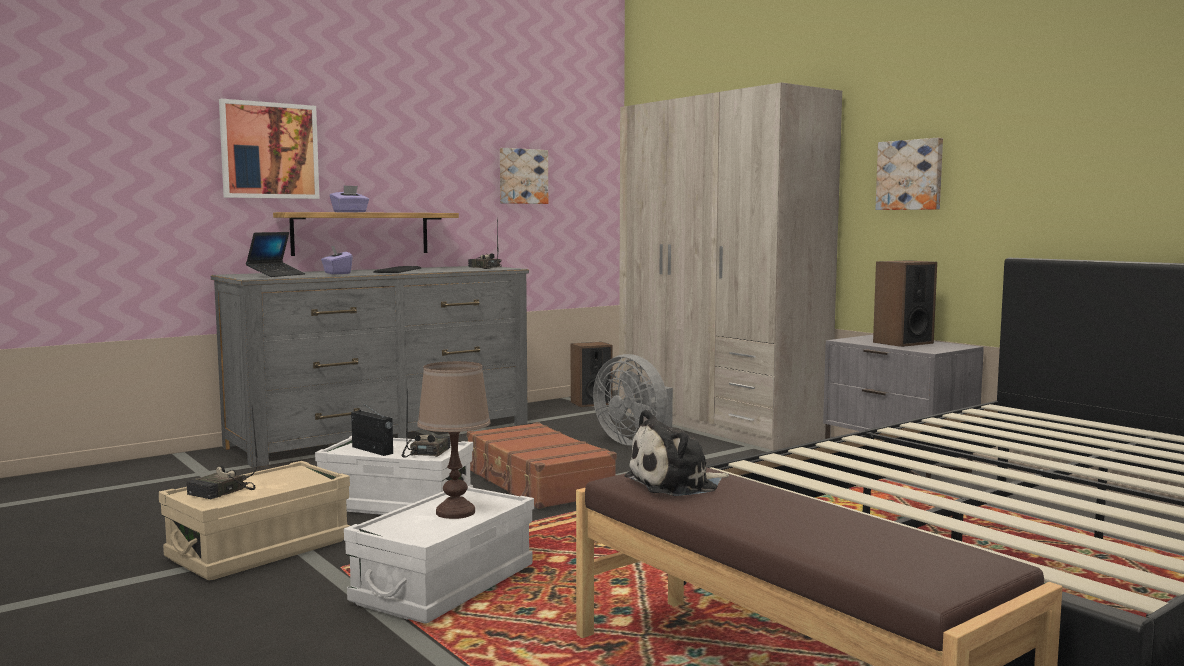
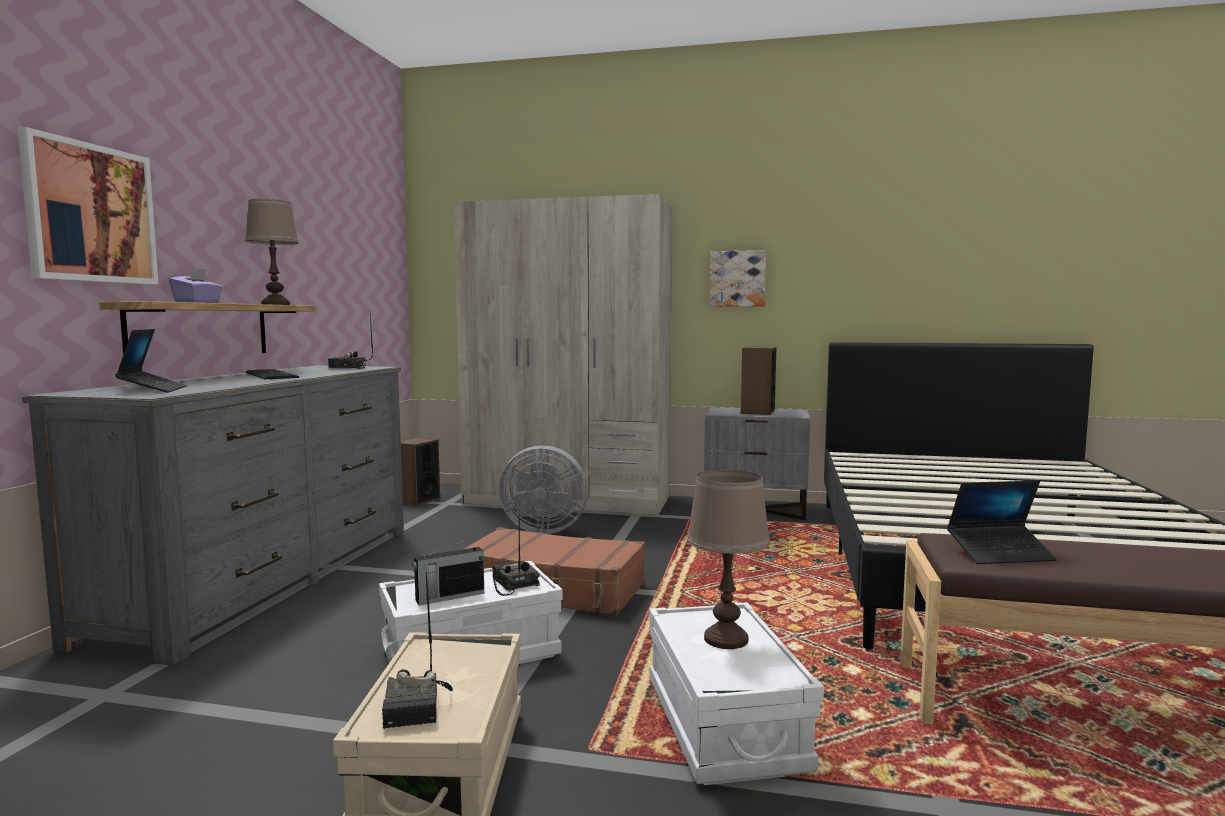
camera: 40 degrees left, 0 degrees up
purple tissue box [321,246,353,274] -> none
radio [351,403,393,456] -> radio turned 150 degrees clockwise [412,538,484,605]
picture [500,148,548,204] -> none
plush toy [625,409,729,496] -> laptop [947,480,1057,564]
none -> brown table lamp [245,199,299,305]

